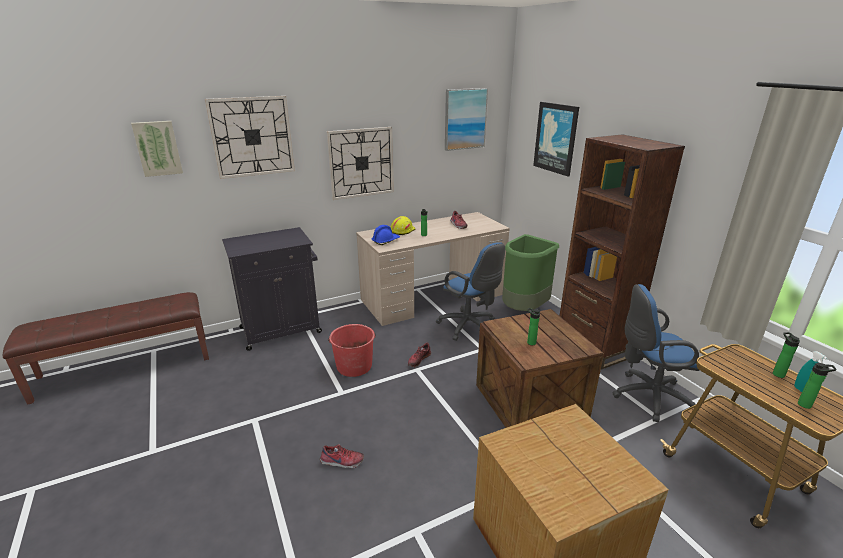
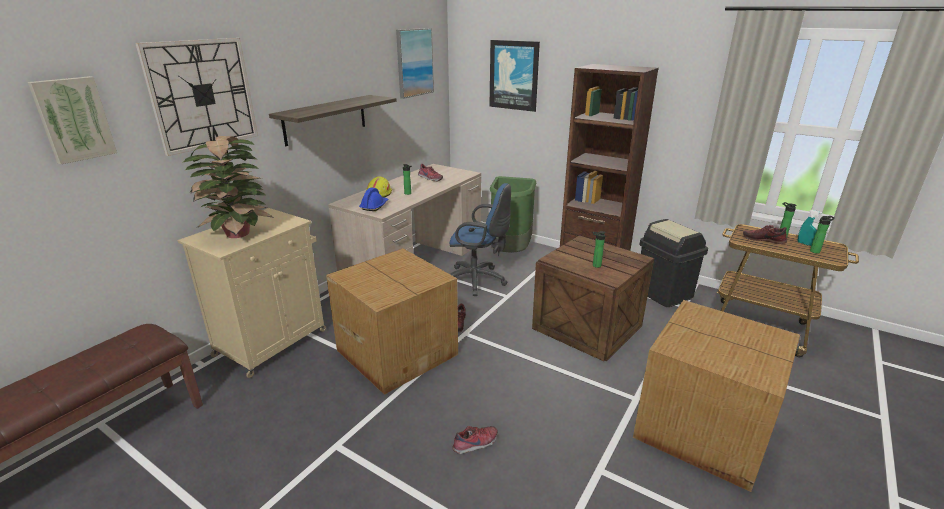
camera: 30 degrees left, 0 degrees up
black cabinet [222,227,322,351] -> beige cabinet [178,208,326,378]
wall clock [327,127,394,200] -> shelf [269,95,397,146]
red bucket [328,324,376,377] -> cardboard box [326,248,458,395]
blue office chair [612,284,699,422] -> black trash can [640,219,708,307]
none -> potted plant [183,136,275,238]
none -> shoe [743,225,787,244]

